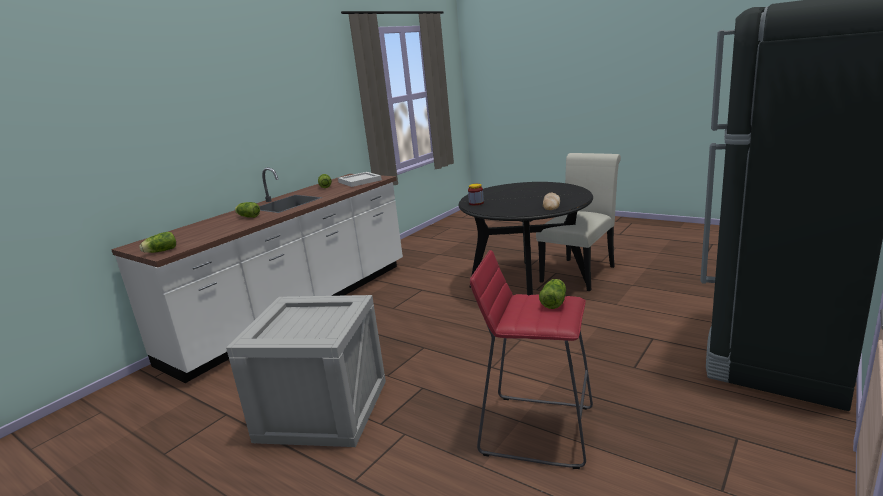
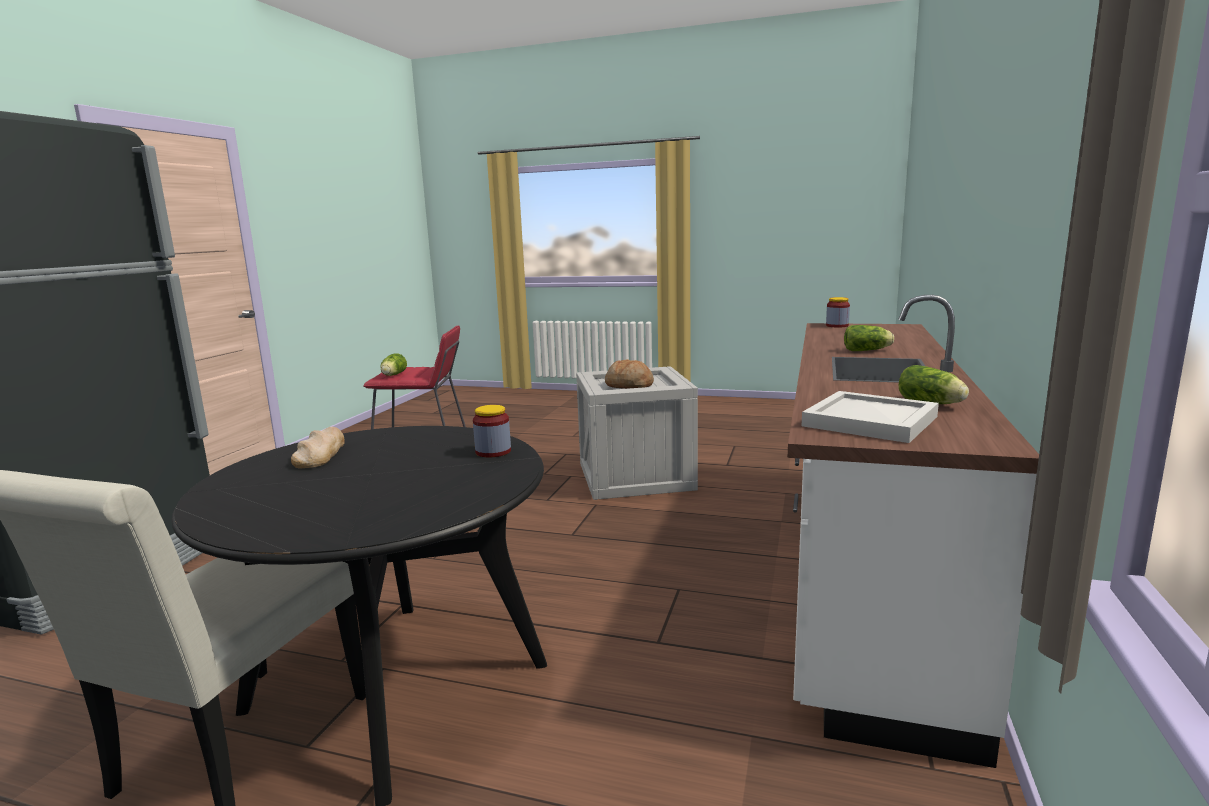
camera: 160 degrees right, 5 degrees down
lettuce [139,232,176,253] -> jar [826,297,850,327]
none -> bread [605,359,654,389]

